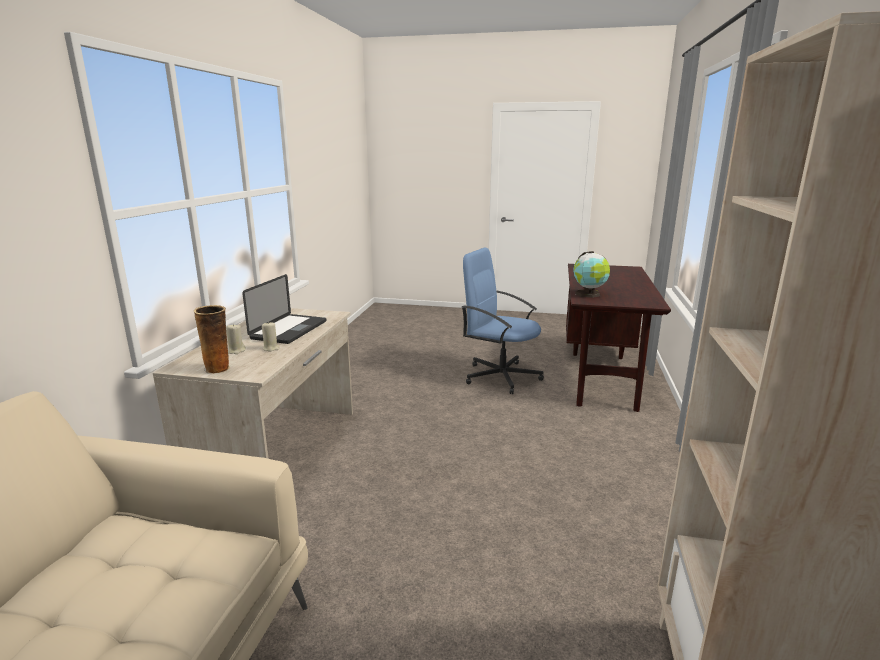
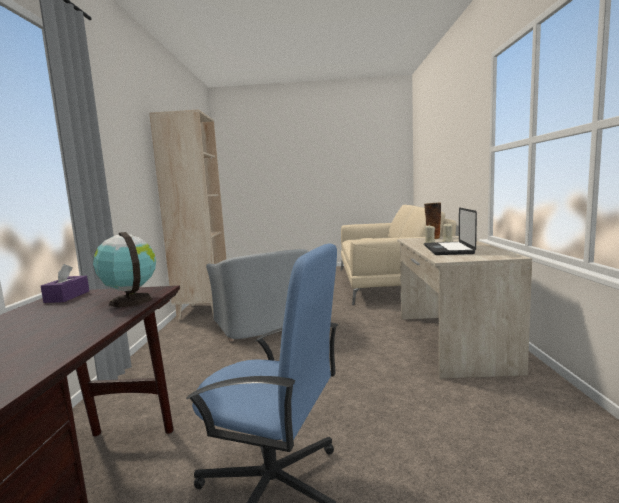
camera: 170 degrees right, 10 degrees down
none -> purple tissue box [41,264,89,303]
none -> grey armchair [206,249,309,341]

